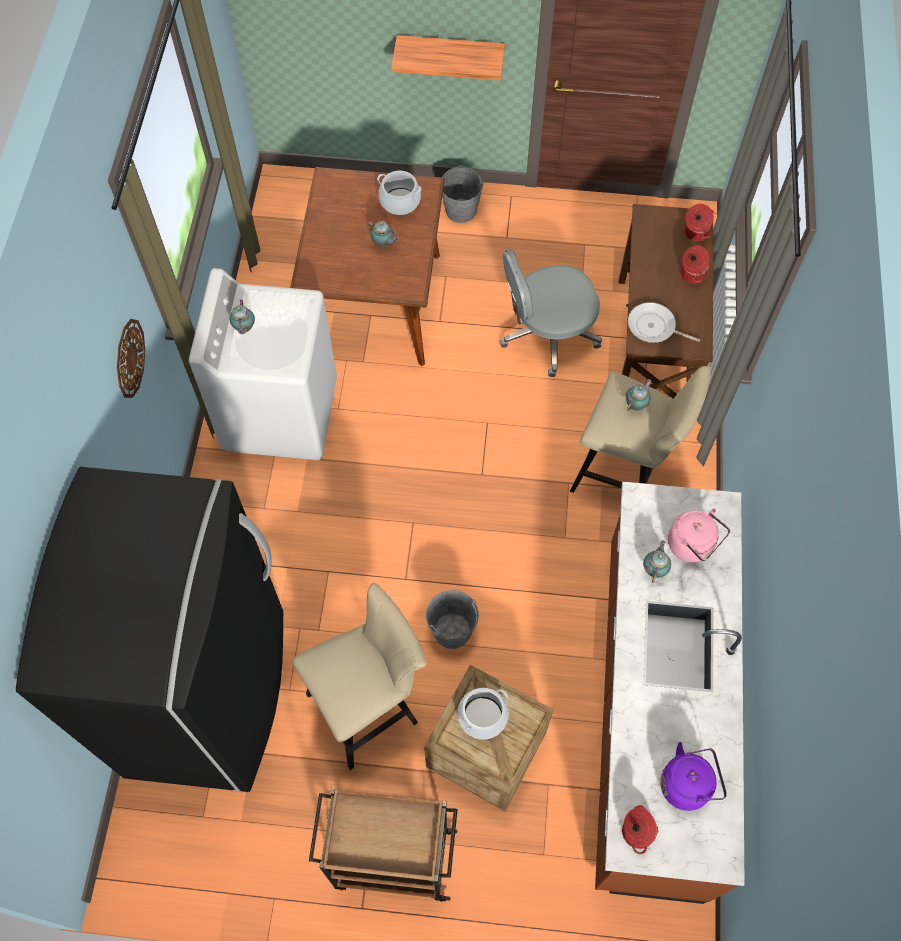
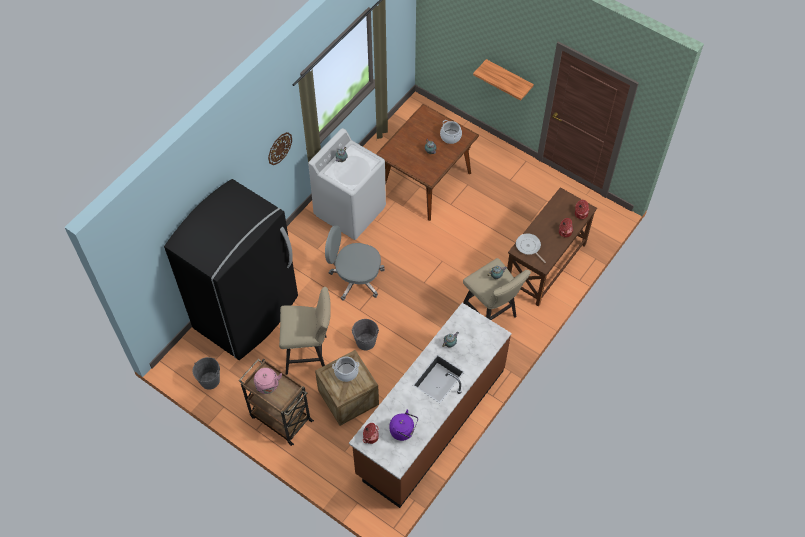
camera: 30 degrees right, 5 degrees down
grey bucket [442,166,484,223] -> grey bucket moved to [192,357,220,390]
grey office chair [500,249,602,377] -> grey office chair moved to [325,225,385,301]
pink kettle [668,508,730,563] -> pink kettle moved to [254,368,282,394]

